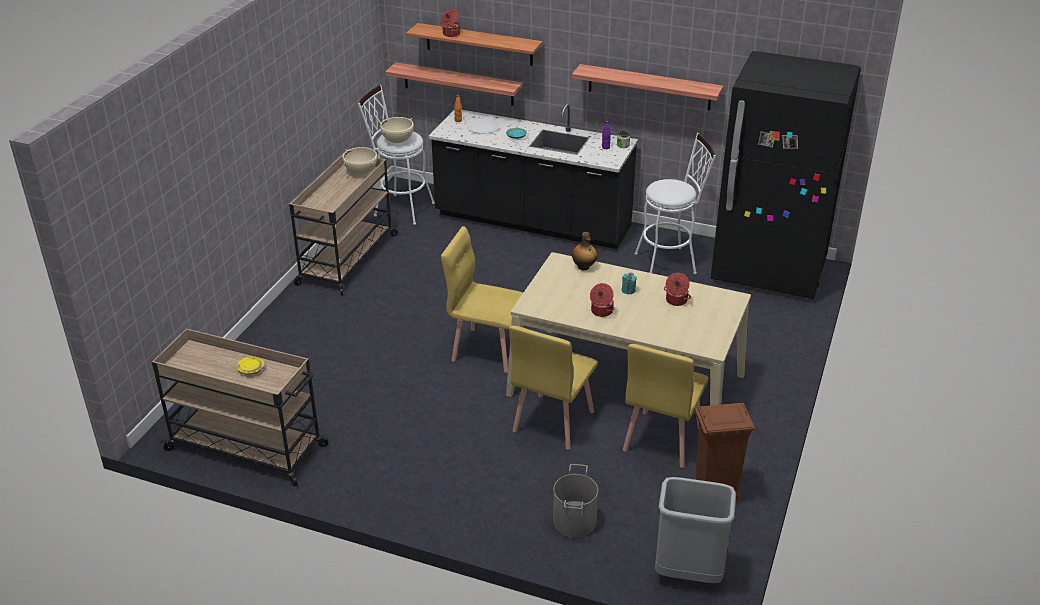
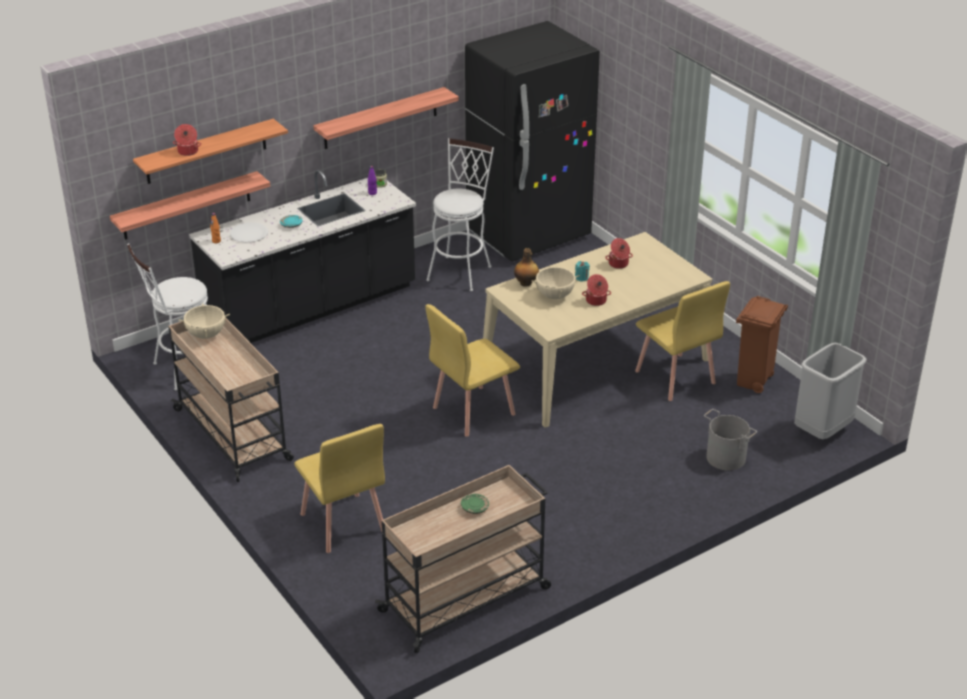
camera: 55 degrees left, 0 degrees up
yellow plate [237,356,264,375] -> green plate [461,494,489,514]
beige cooking pot [380,117,414,143] -> beige cooking pot moved to [532,265,580,299]
yellow chair [509,326,598,450] -> yellow chair moved to [294,424,385,553]

